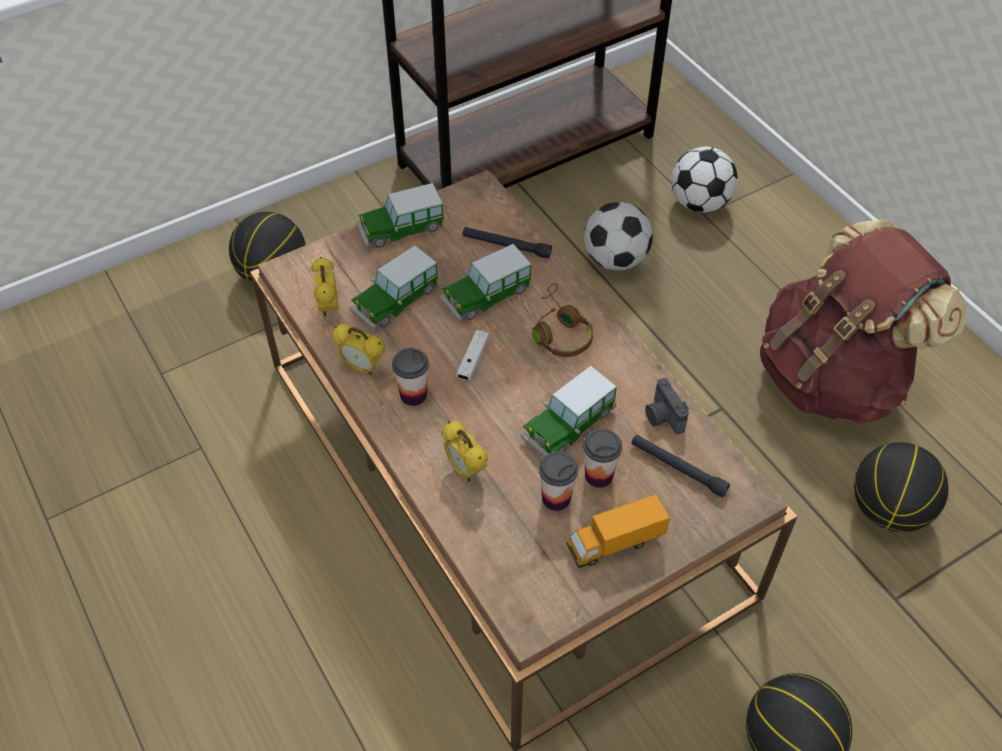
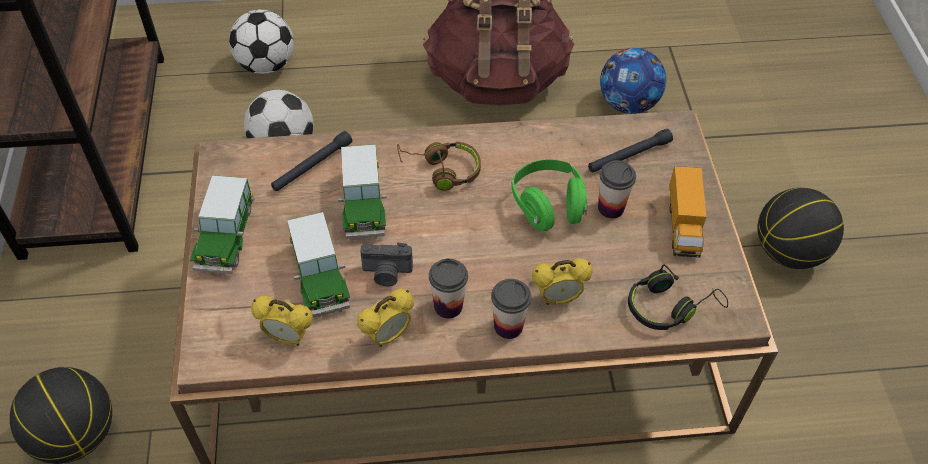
camera: 65 degrees left, 0 degrees up
white game controller [457,330,489,380] -> none
toy car [521,366,617,457] -> green headphones [511,159,587,231]
cup [539,452,578,511] -> cup moved to [491,279,531,339]
camera [645,378,689,434] -> camera moved to [360,242,413,287]
basketball [854,442,949,532] -> football [600,48,666,114]
none -> black headphones [628,265,728,330]

